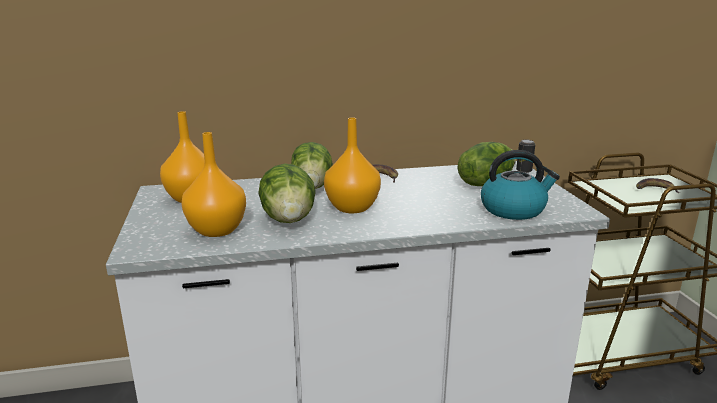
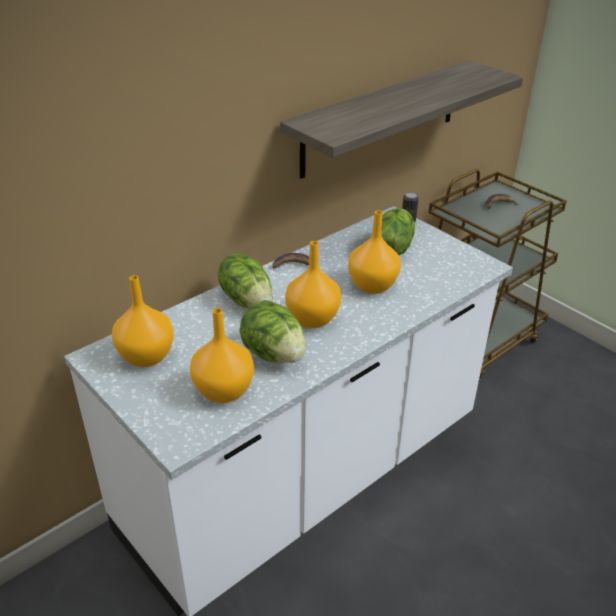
camera: 30 degrees left, 15 degrees up
kettle [481,150,560,220] -> none
none -> shelf [280,60,523,179]
none -> orange vase [348,210,401,294]

